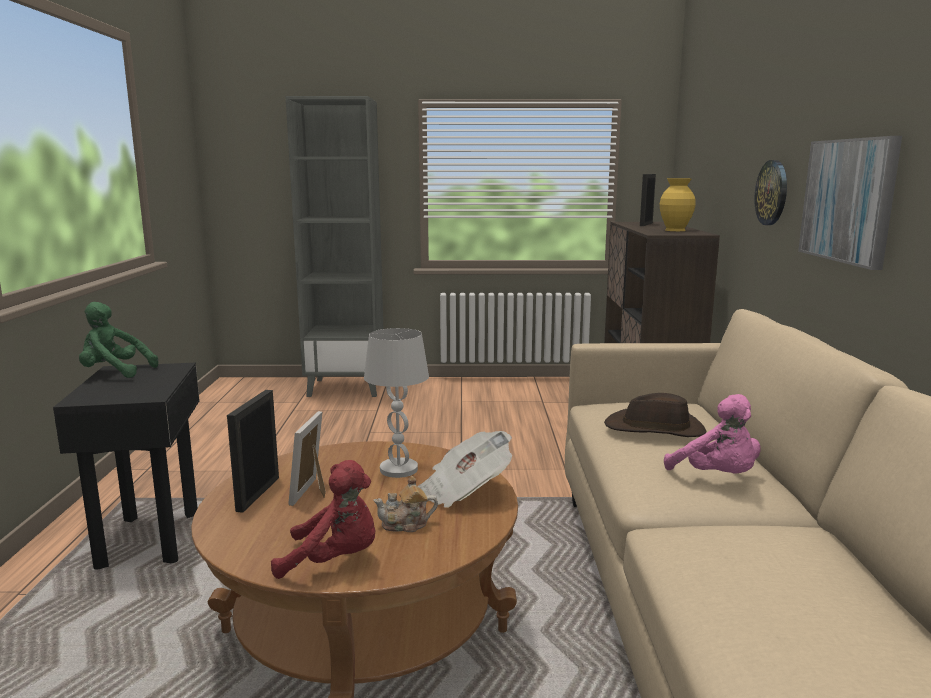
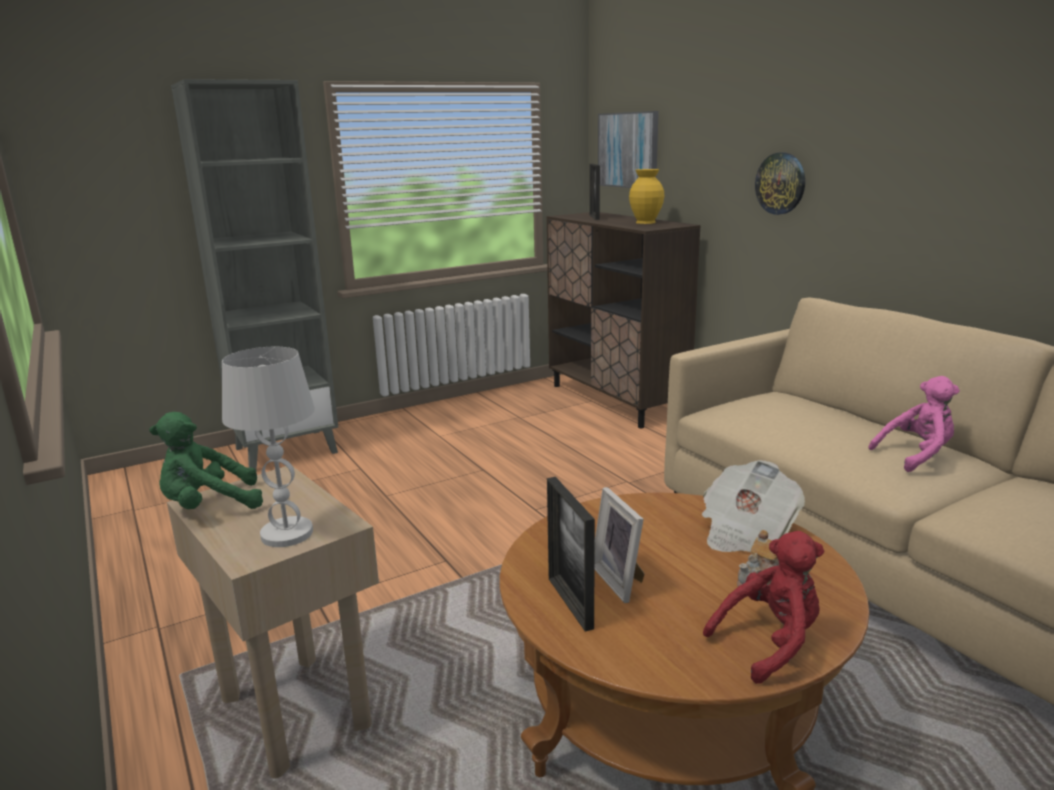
camera: 30 degrees left, 5 degrees up
black side table [53,363,200,570] -> beige side table [167,466,379,779]
white table lamp [364,328,429,478] -> white table lamp moved to [222,347,315,547]
brown hat [604,393,706,437] -> none
pink plush toy [664,394,761,473] -> pink plush toy turned 45 degrees counterclockwise [868,376,960,472]
picture [798,136,902,270] -> picture moved to [598,111,659,188]

